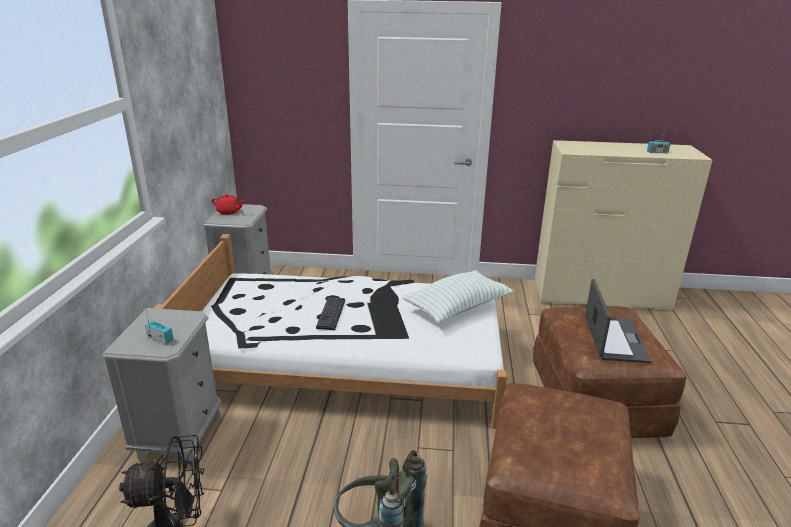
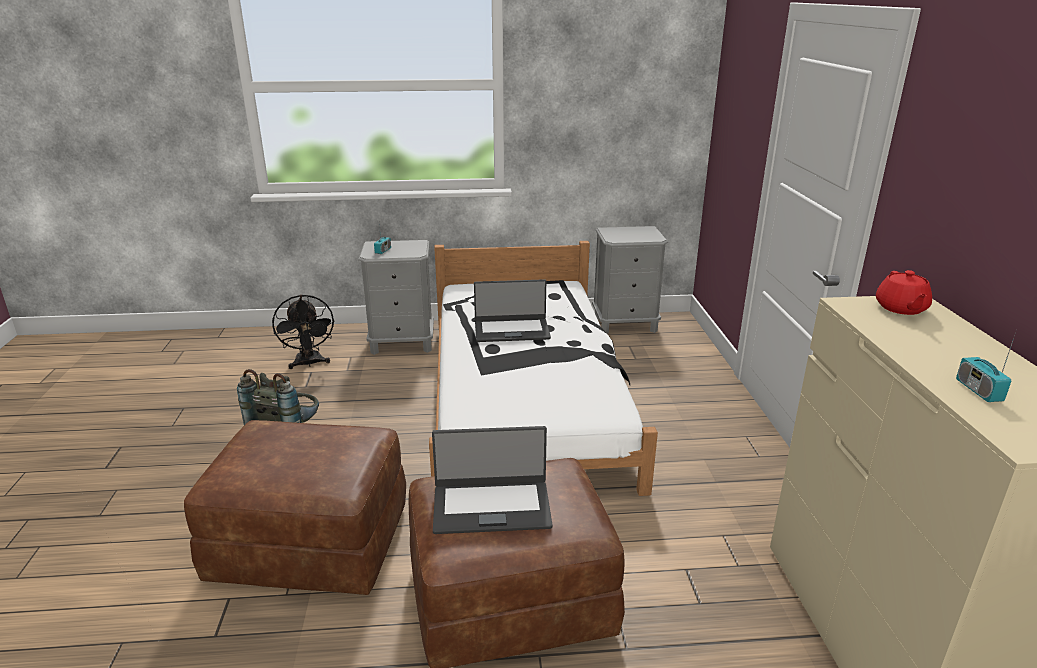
camera: 80 degrees right, 0 degrees up
red teapot [212,194,245,215] -> red teapot moved to [876,270,932,315]
keyboard [316,297,345,330] -> laptop [474,279,551,342]
pillow [402,270,514,324] -> none

